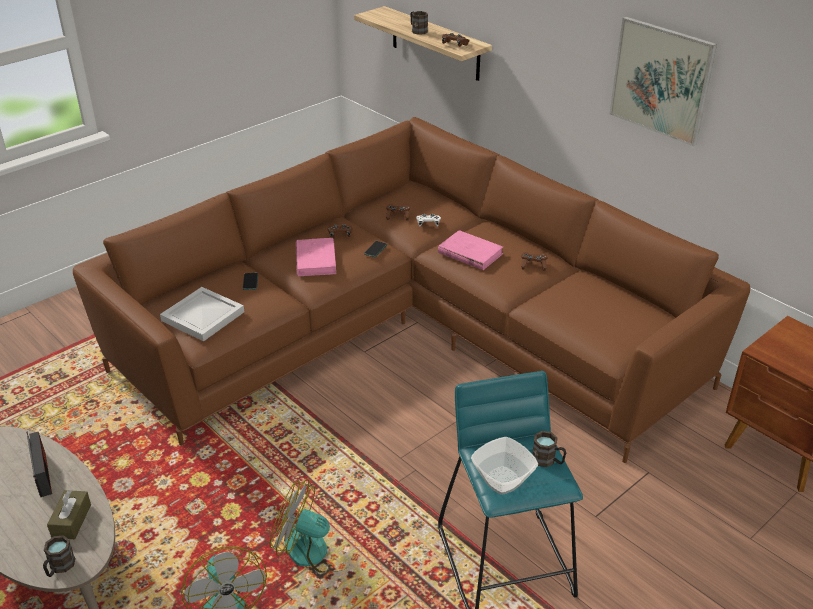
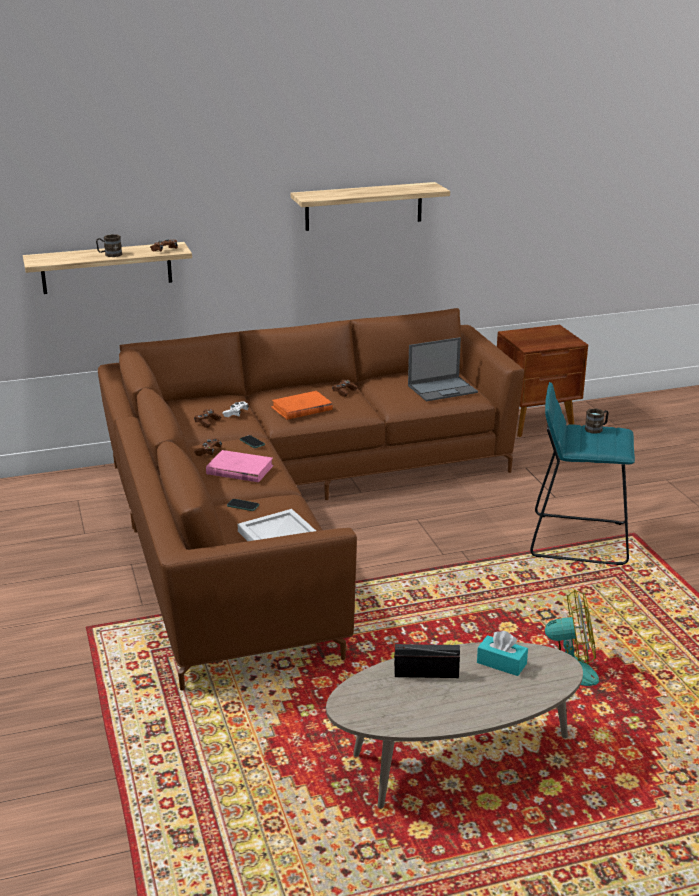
camera: 65 degrees left, 10 degrees down
brown mug [43,535,75,577] -> none
brown tissue box [47,490,91,539] -> turquoise tissue box [477,631,528,676]
fan [270,479,349,573] -> none
pink book [438,230,503,270] -> orange book [271,391,333,420]
bowl [471,437,538,495] -> none
picture [609,17,717,146] -> shelf [291,182,450,231]
none -> laptop [408,337,478,402]

